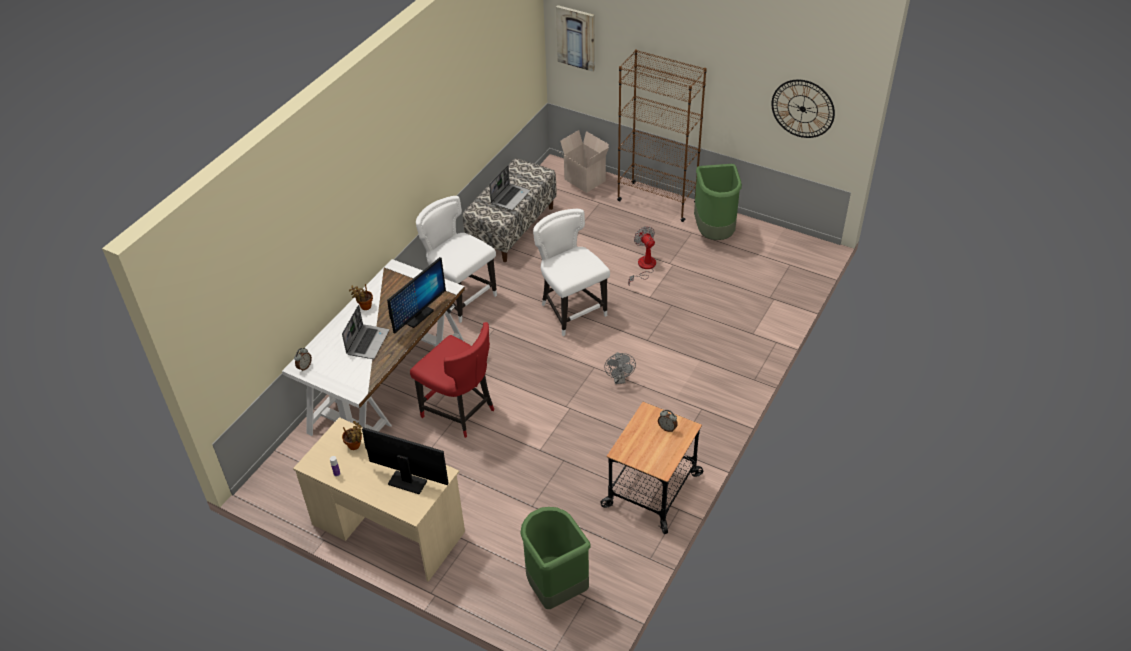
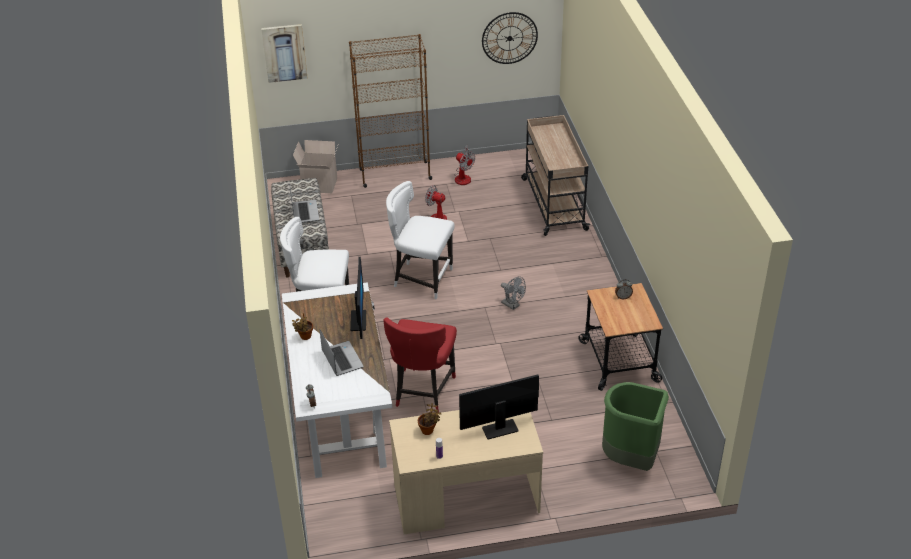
camera: 40 degrees left, 5 degrees down
red chair [410,322,494,438] -> red chair turned 105 degrees clockwise [383,317,457,413]
green trash can [694,164,742,240] -> fan [454,145,475,185]
none -> beige cart [521,115,590,236]

